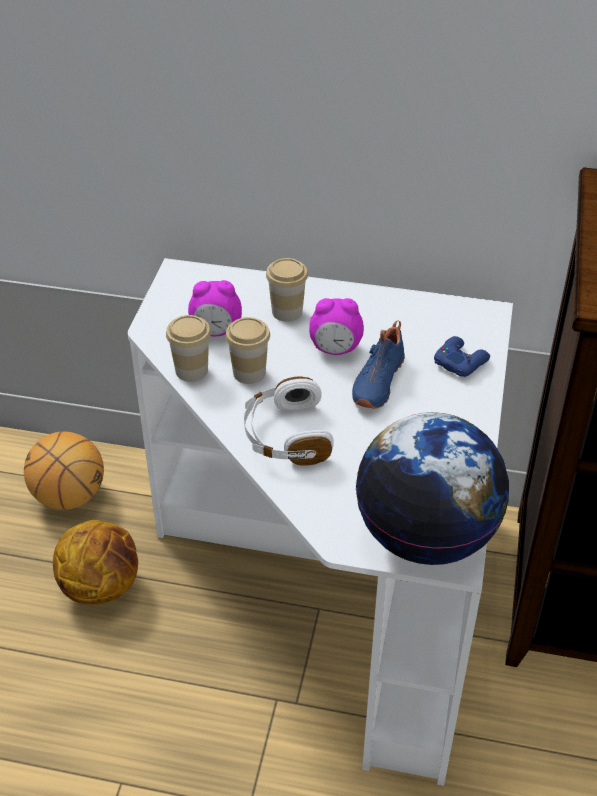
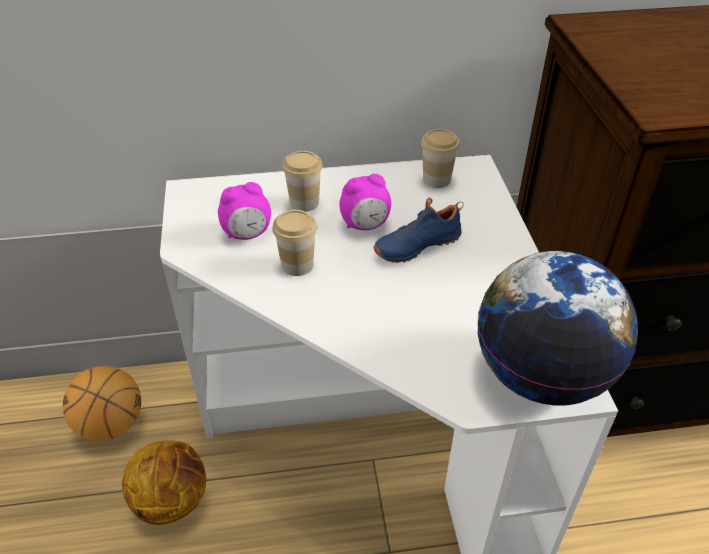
camera: 20 degrees left, 0 degrees up
cup [166,315,211,382] -> cup moved to [421,129,460,188]
white headphones [244,376,334,465] -> none
blue shoe [352,320,405,408] -> blue shoe turned 60 degrees clockwise [373,197,463,263]
blue game controller [434,336,490,377] -> none

